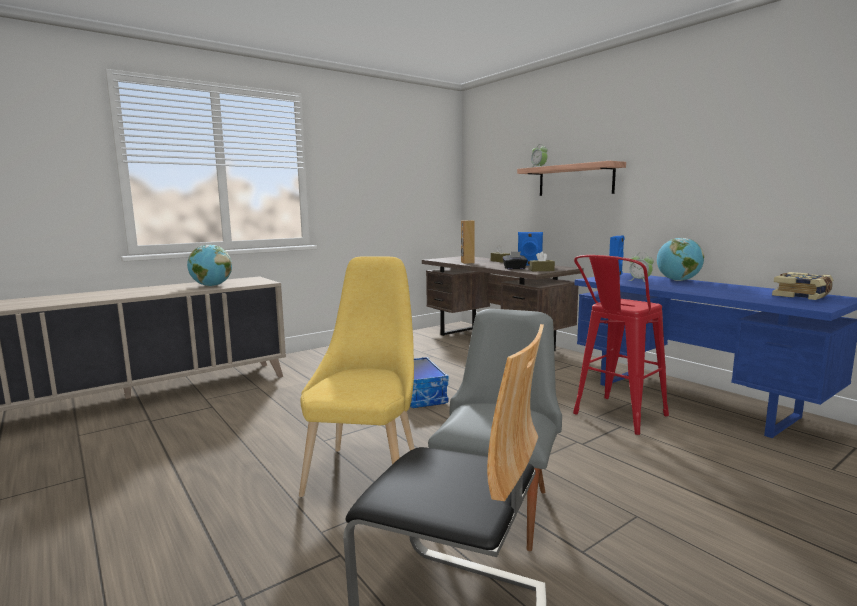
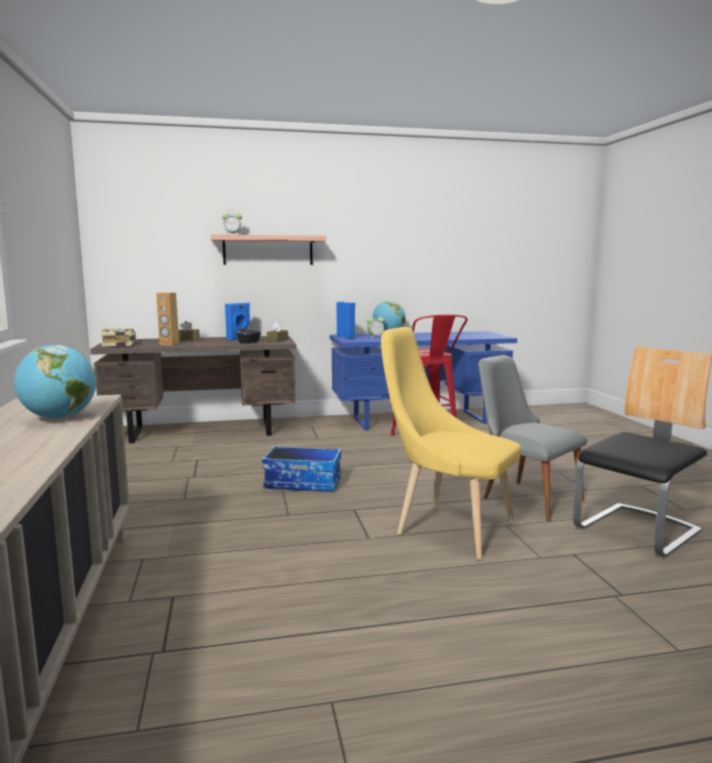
camera: 65 degrees left, 0 degrees up
book [772,272,833,300] -> book moved to [101,328,136,347]

